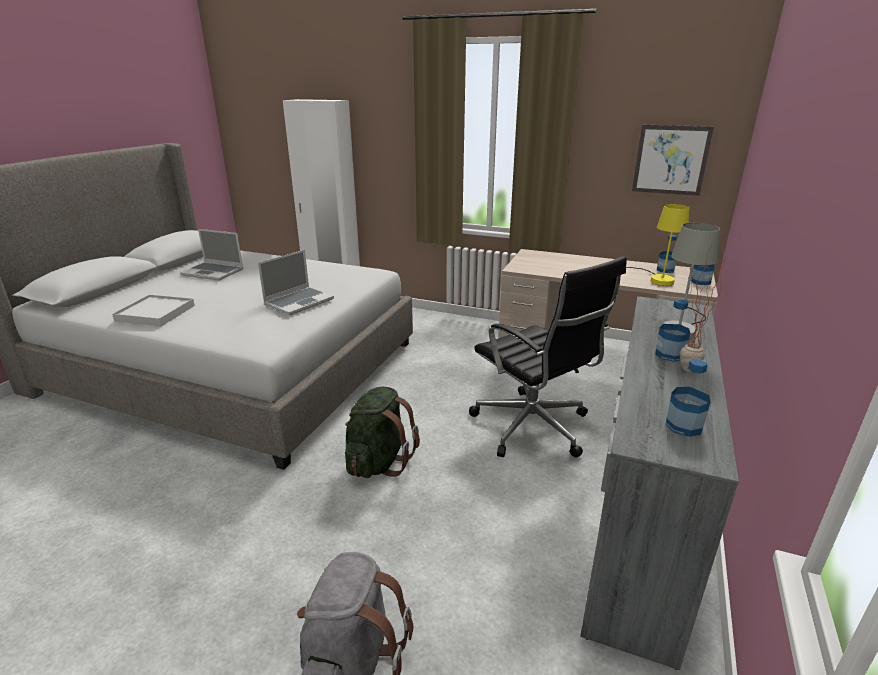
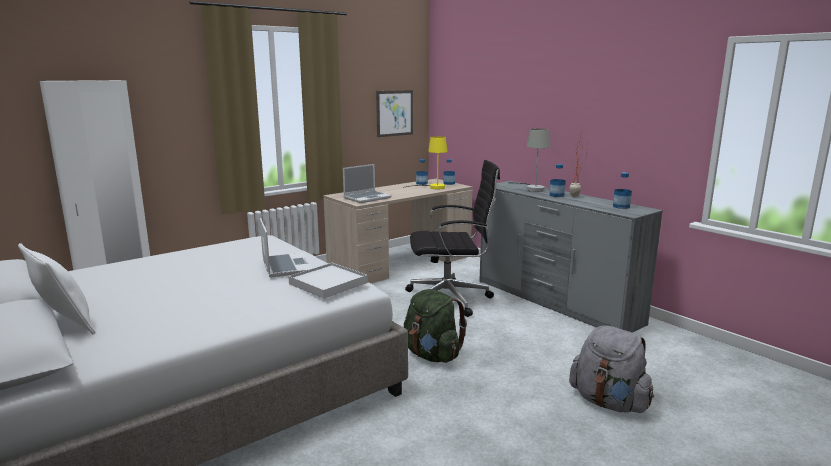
camera: 60 degrees left, 10 degrees down
white tray [112,295,195,326] -> white tray moved to [288,263,368,299]
laptop [180,229,243,281] -> laptop moved to [343,164,392,203]
none -> white pillow [18,243,95,334]

